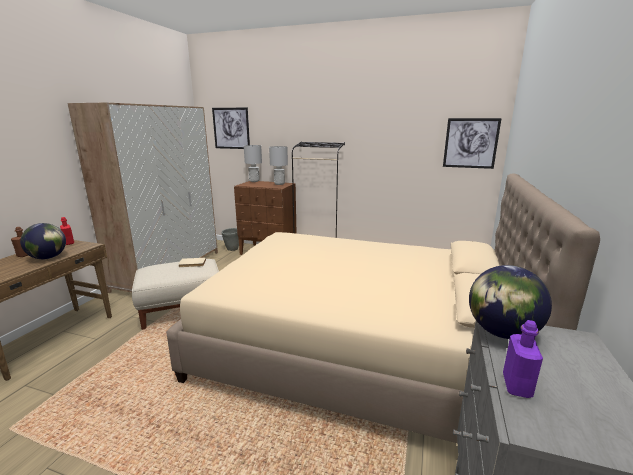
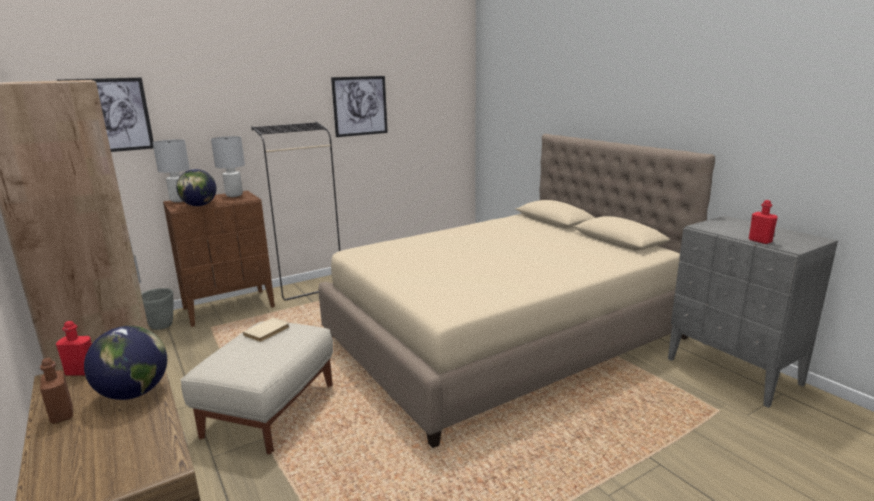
camera: 50 degrees left, 0 degrees up
picture [443,118,502,169] -> picture moved to [331,76,388,137]
globe [469,265,552,339] -> globe moved to [176,169,217,206]
purple bottle [503,320,543,398] -> red bottle [749,200,778,244]

